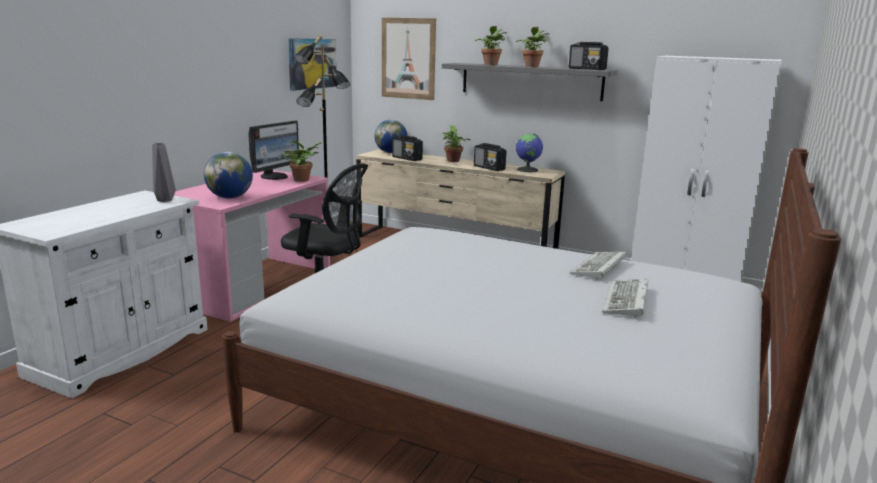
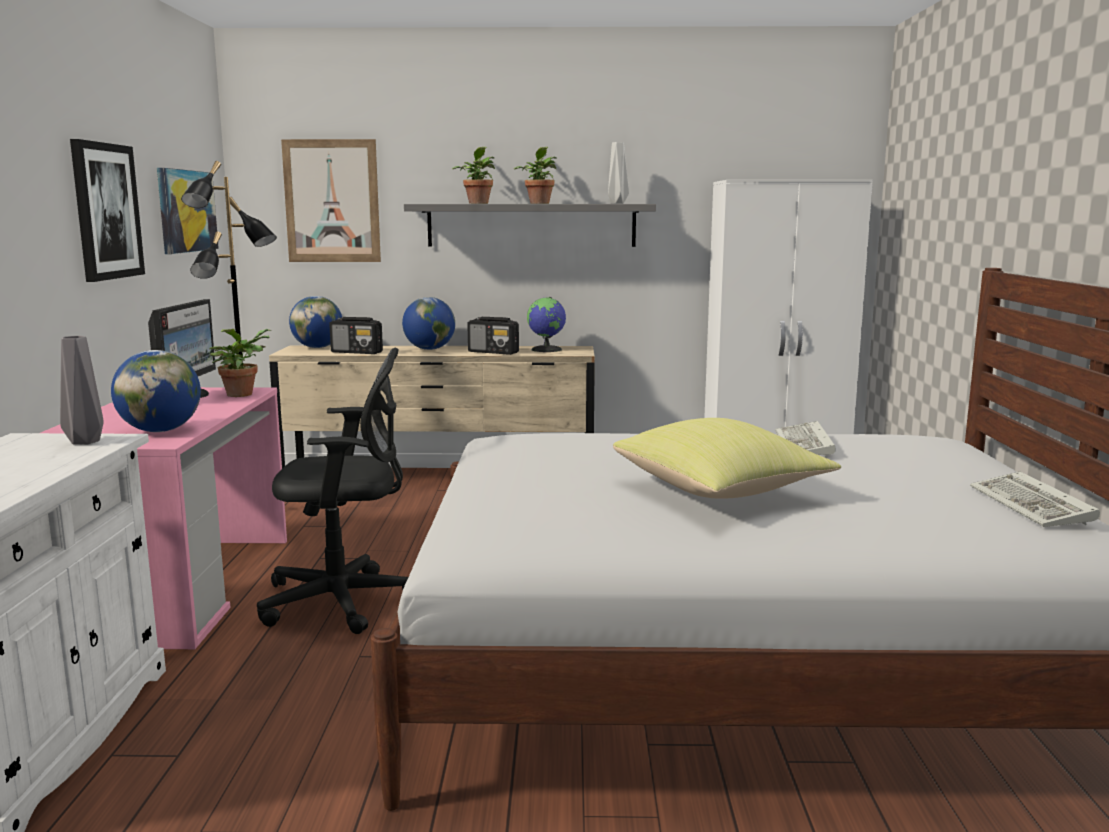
camera: 25 degrees left, 5 degrees down
potted plant [442,125,470,162] -> globe [402,297,455,350]
radio [569,42,609,70] -> grey vase [608,142,629,204]
keyboard [602,279,648,318] -> keyboard moved to [970,471,1100,527]
none -> picture [70,139,145,282]
none -> yellow pillow [613,418,841,499]

